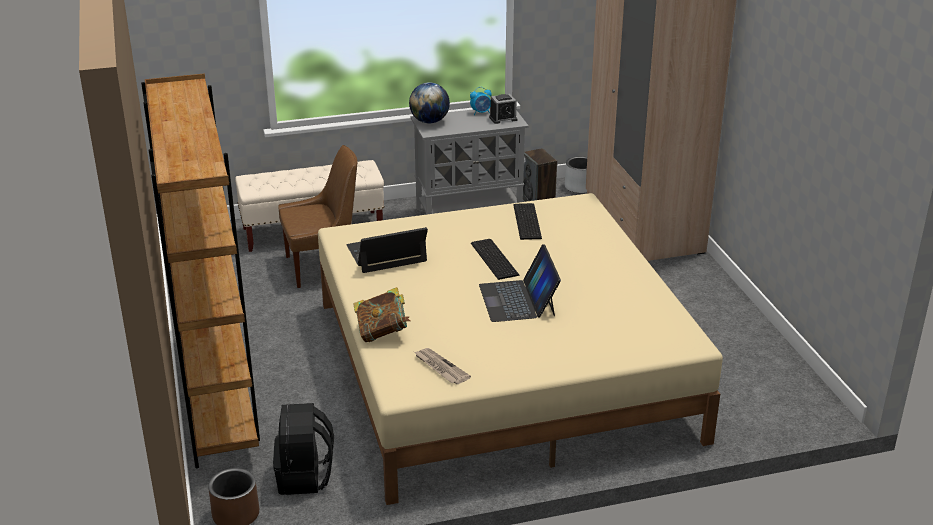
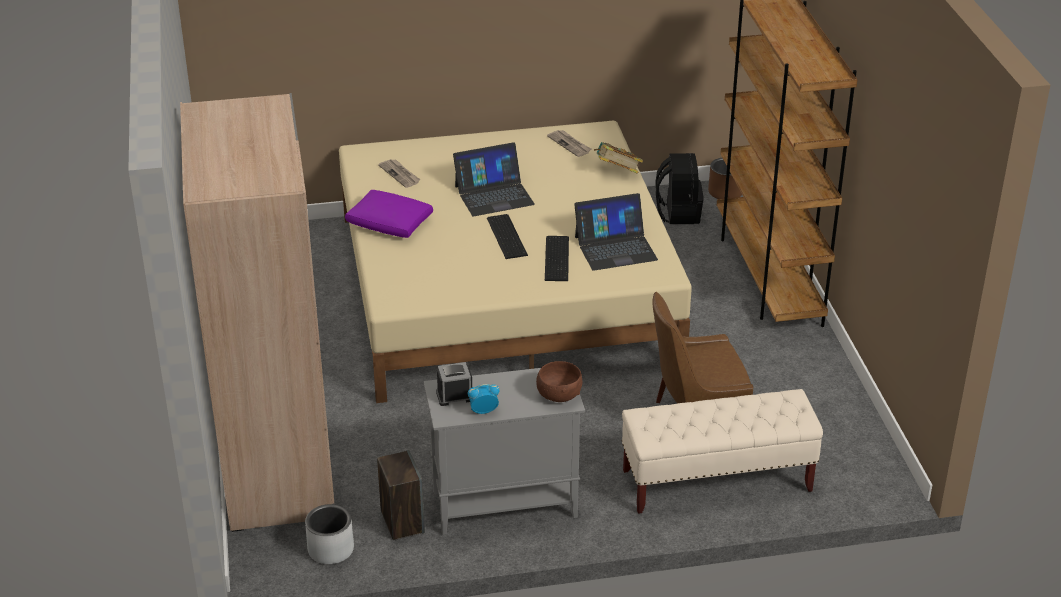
camera: 175 degrees left, 5 degrees up
globe [409,82,450,124] -> brown bowl [536,361,583,402]
laptop [479,244,561,322] -> laptop turned 75 degrees clockwise [453,142,535,216]
keyboard [513,203,542,240] -> keyboard moved to [545,236,569,281]
none -> purple pillow [345,190,433,238]
none -> newspaper [378,159,421,188]

